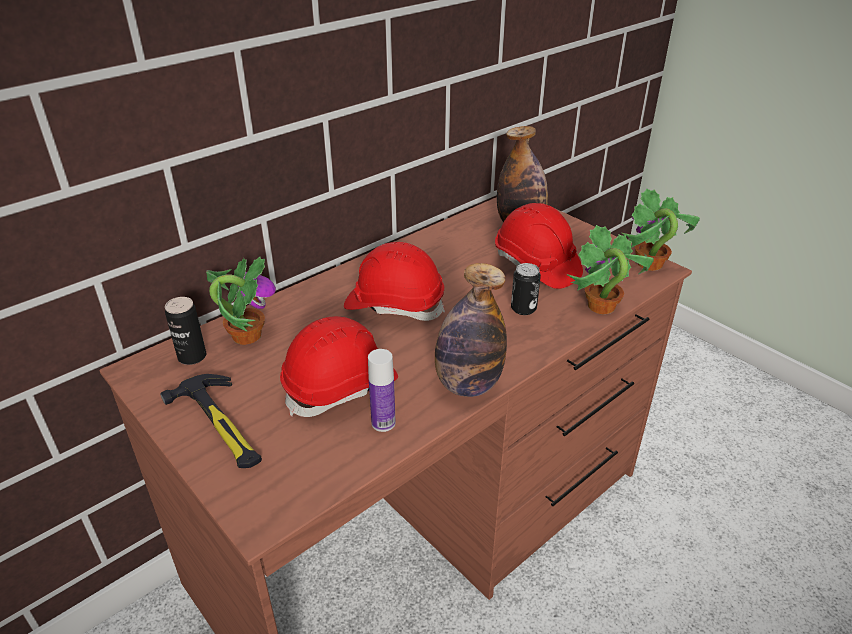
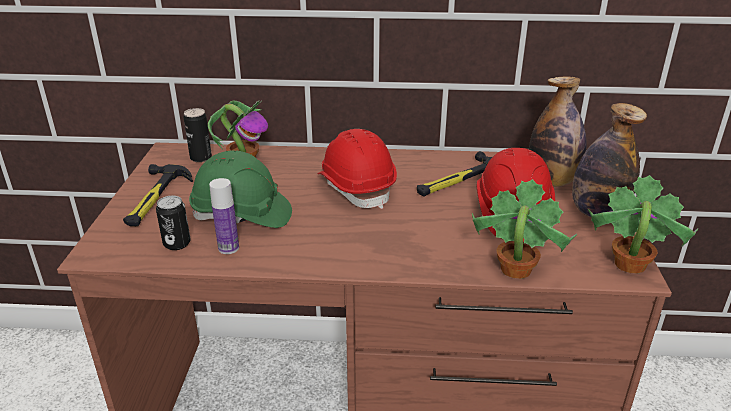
camera: 45 degrees right, 5 degrees down
red hard hat [280,316,398,417] -> green hard hat [189,150,292,228]
bottle [435,263,507,397] -> bottle moved to [572,103,647,218]
can [511,263,541,315] -> can moved to [156,196,191,250]
none -> hammer [417,151,492,197]

